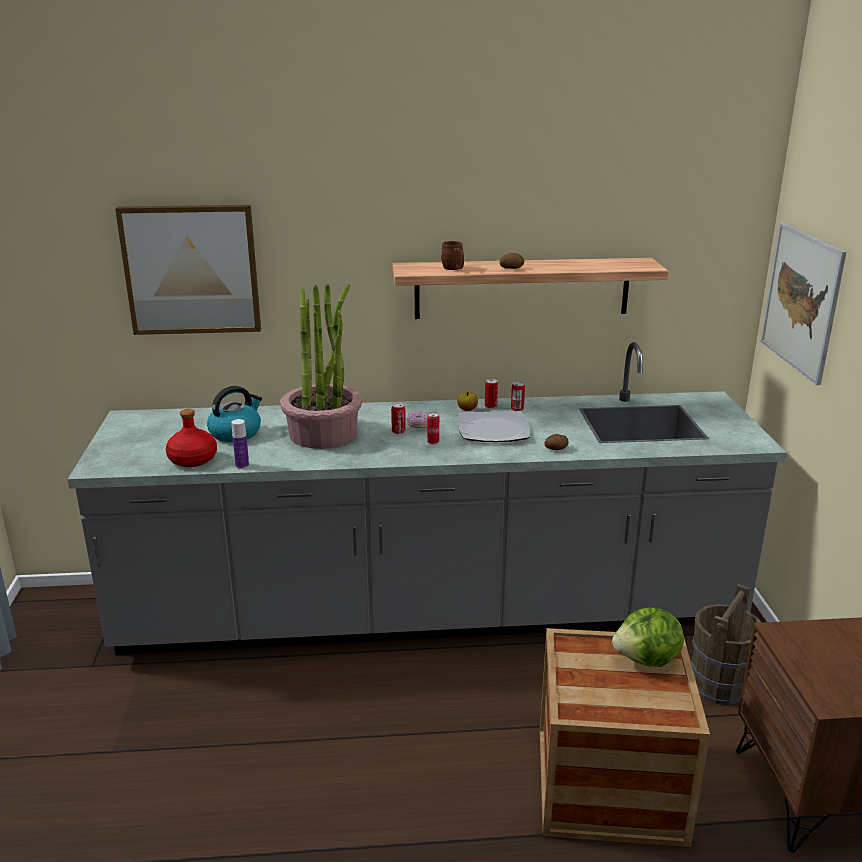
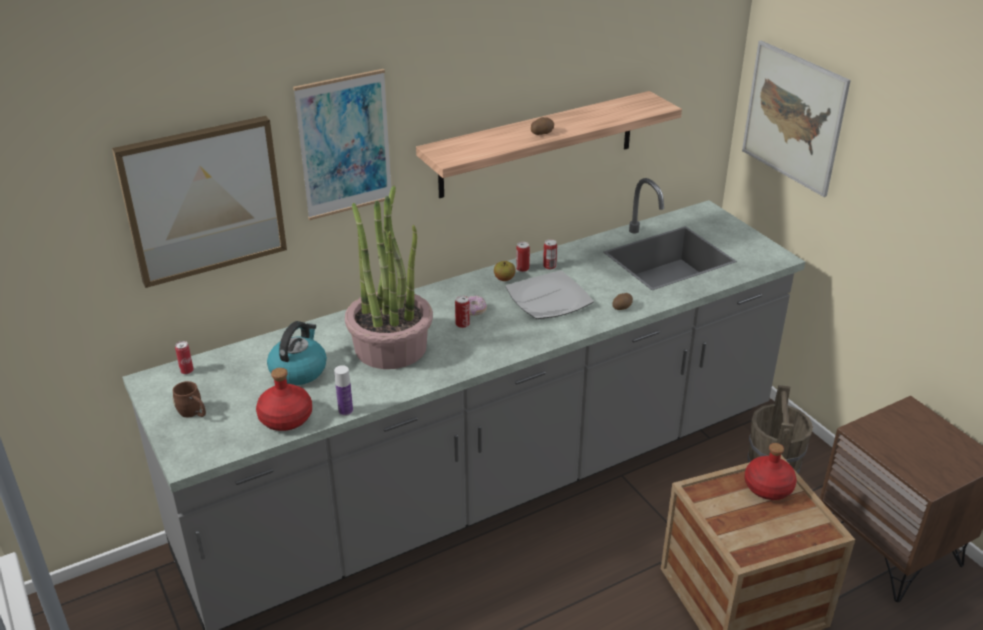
camera: 25 degrees left, 10 degrees up
can [427,412,439,444] -> can moved to [175,341,194,374]
brown mug [441,241,464,270] -> brown mug moved to [173,381,206,417]
lettuce [612,607,684,667] -> red bottle [745,443,797,500]
none -> picture [293,69,391,220]

